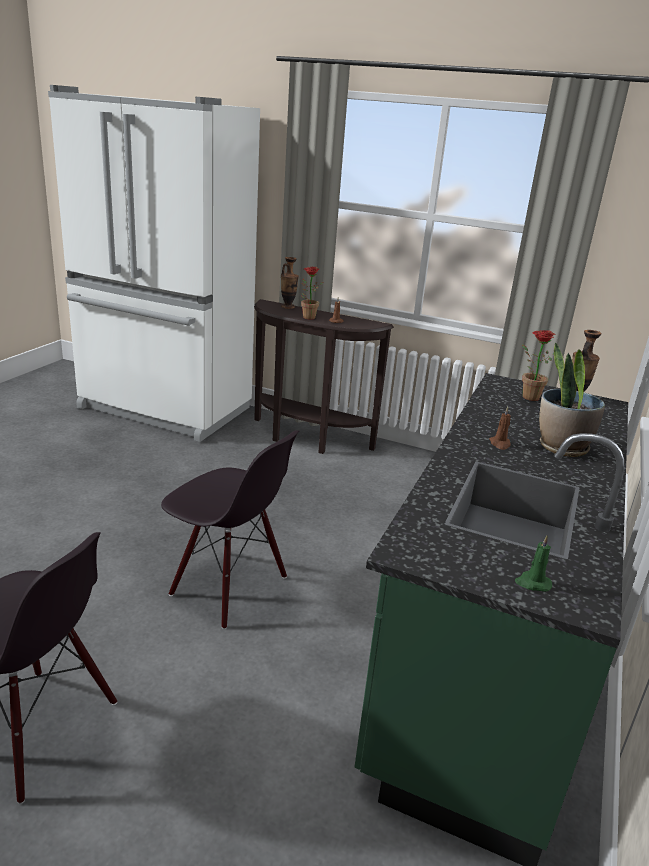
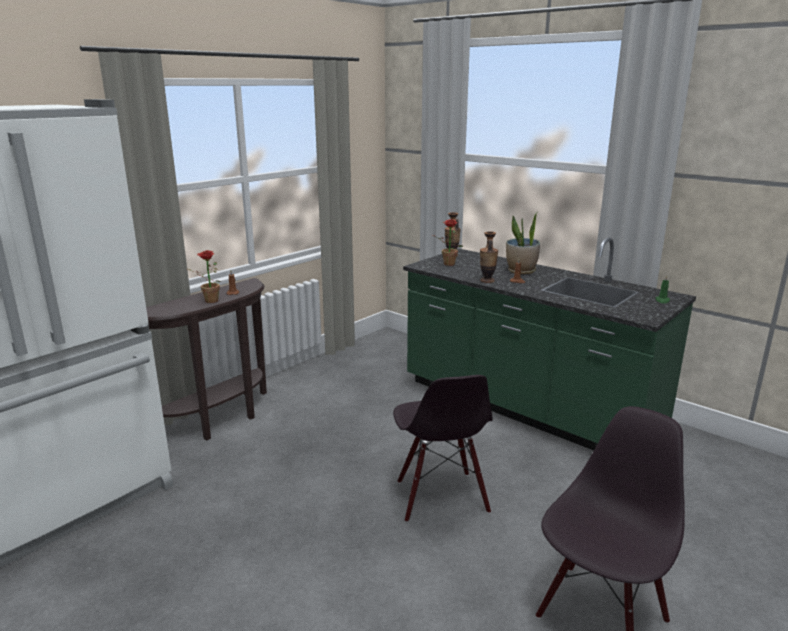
camera: 70 degrees left, 5 degrees down
black chair [161,430,299,629] -> black chair turned 120 degrees clockwise [393,375,493,522]
vase [281,257,299,309] -> vase moved to [480,231,498,283]

